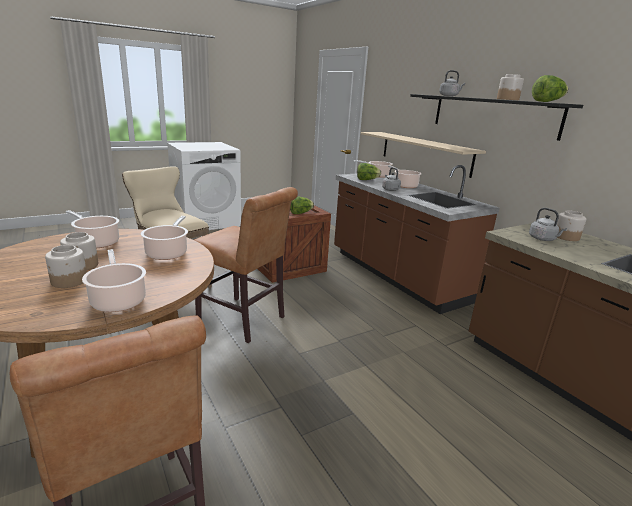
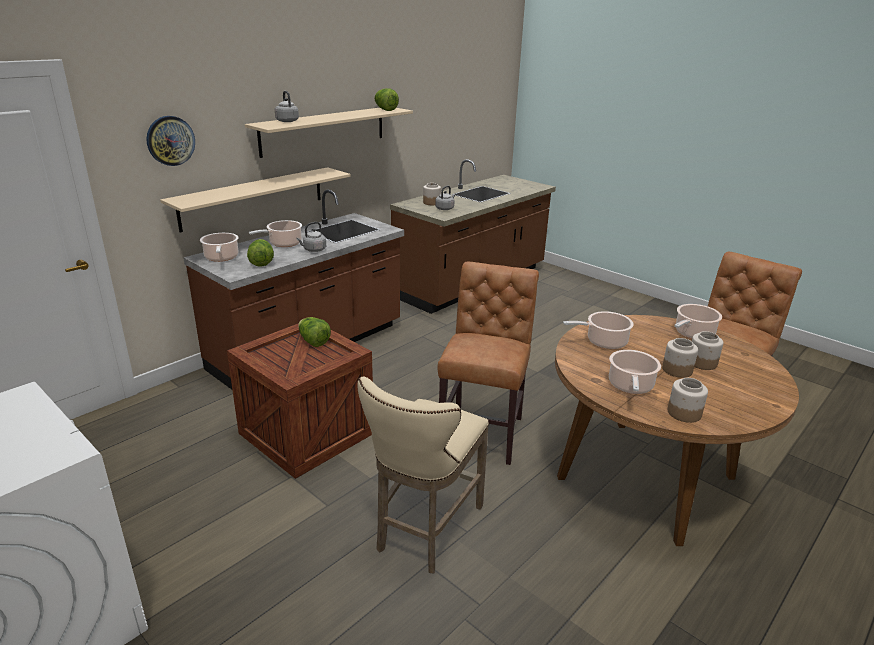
camera: 105 degrees left, 5 degrees up
black shelf [410,94,583,141] -> beige shelf [245,108,413,158]
jar [497,74,524,100] -> jar moved to [668,378,708,423]
none -> wall clock [146,116,195,166]

